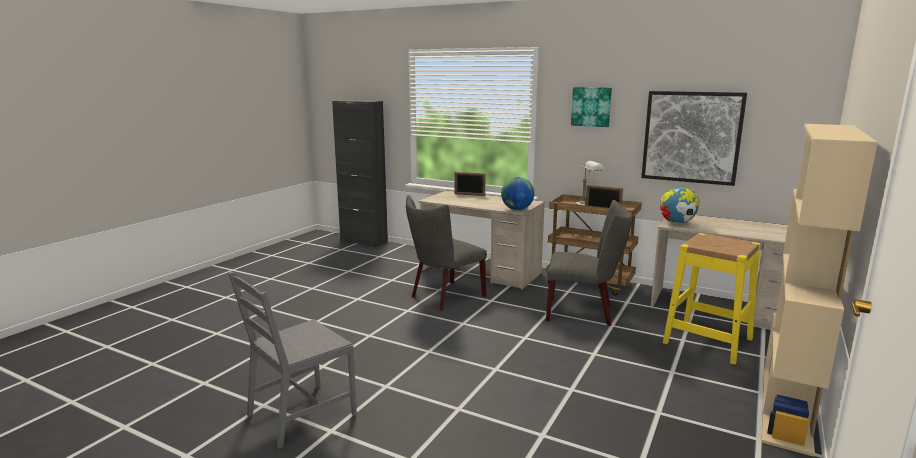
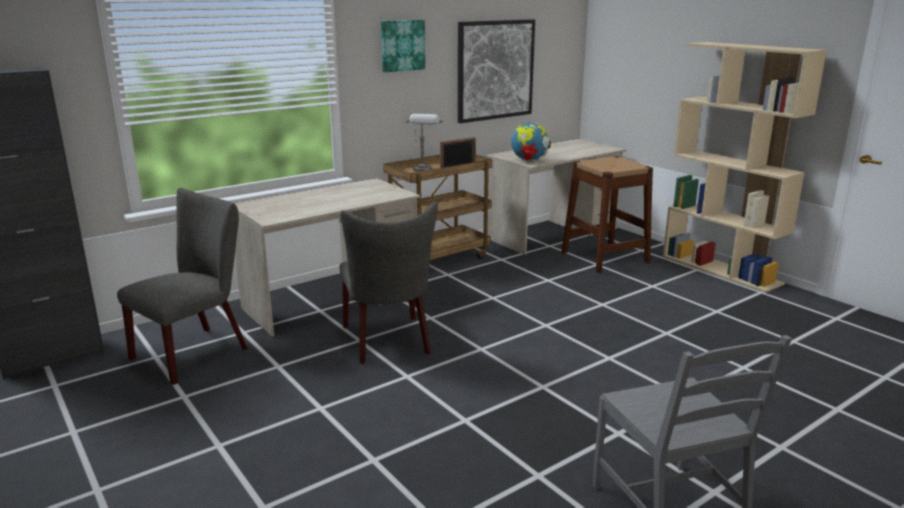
camera: 65 degrees left, 5 degrees up
picture frame [455,172,486,196] -> none
globe [501,177,534,210] -> none
grey chair [546,200,632,326] -> grey chair moved to [117,188,248,385]
yellow stool [663,233,760,364] -> brown stool [561,156,653,273]

